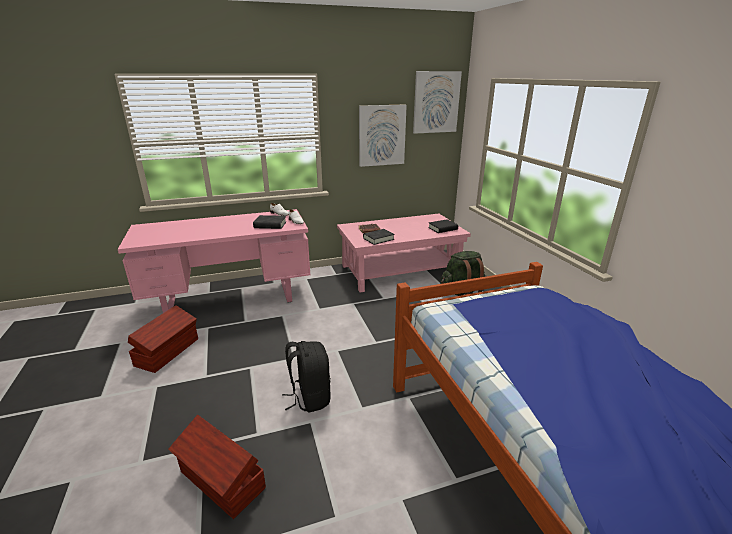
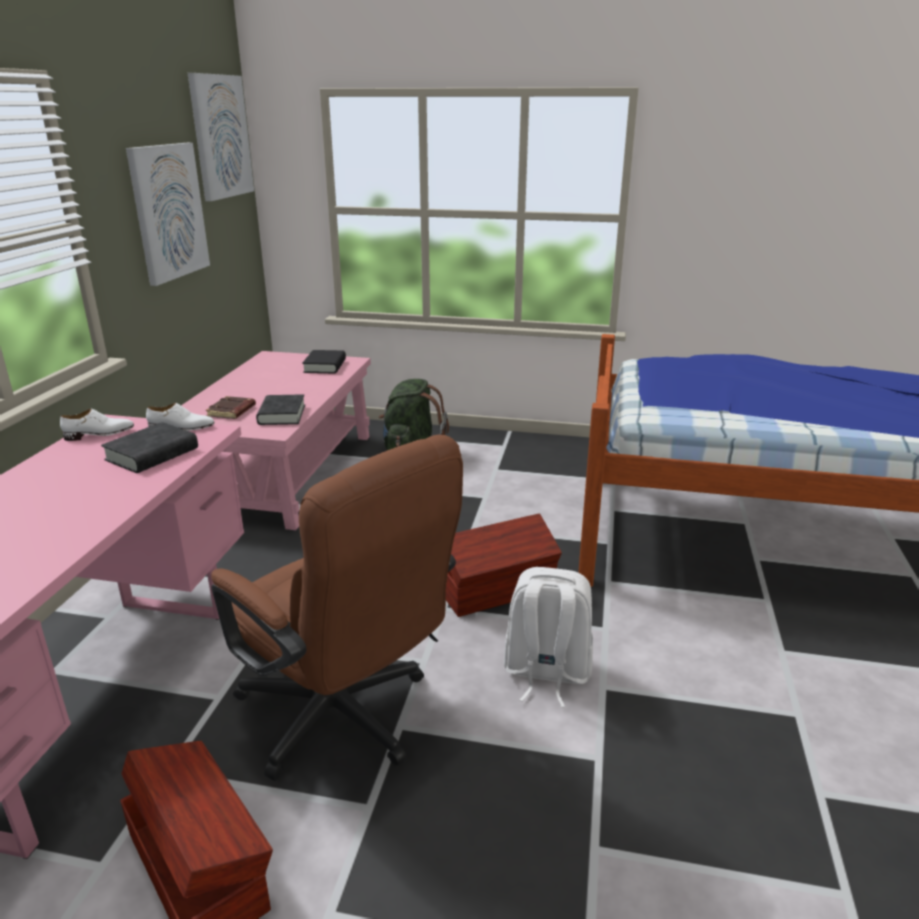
camera: 60 degrees left, 0 degrees up
brown storage box [168,415,266,519] -> brown storage box moved to [446,513,562,617]
black backpack [282,341,331,413] -> white backpack [504,567,593,707]
none -> brown office chair [211,434,463,781]

